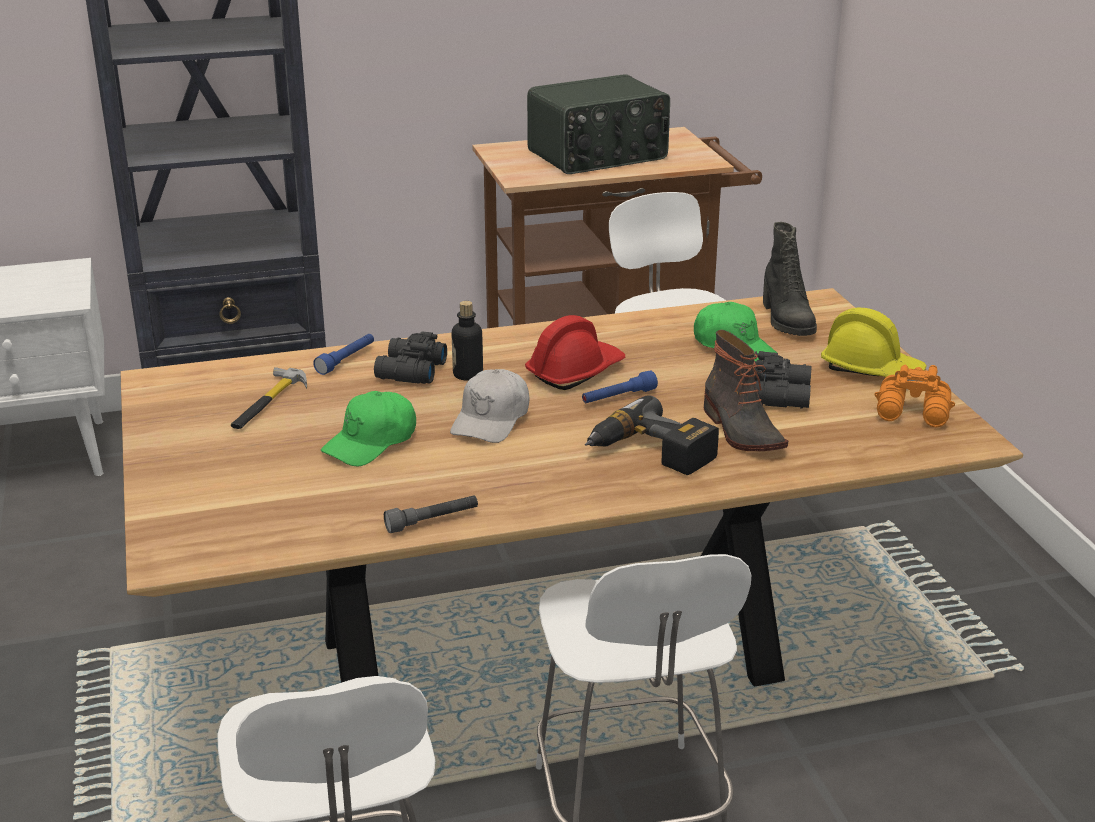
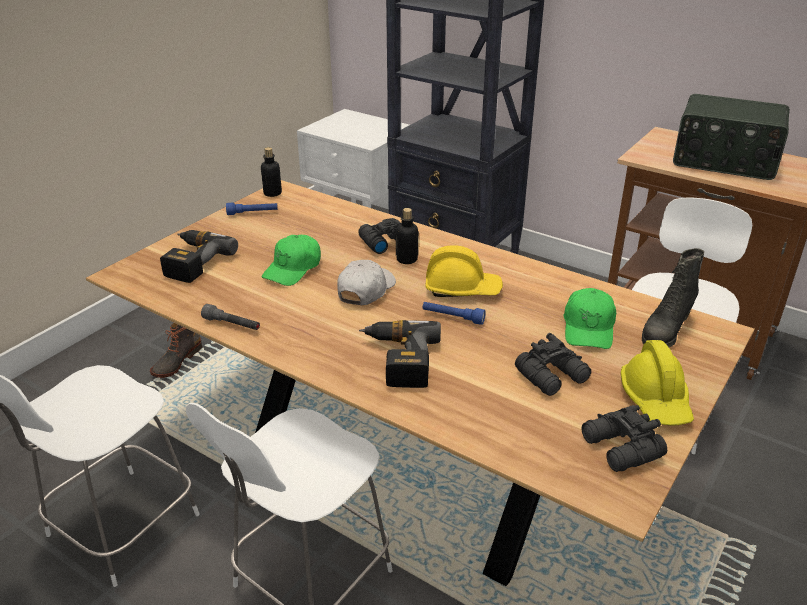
camera: 50 degrees right, 5 degrees up
hammer [231,367,307,429] -> none
blue flashlight [313,334,374,375] -> blue flashlight moved to [226,202,278,215]
green cap [321,391,416,467] -> green cap turned 60 degrees counterclockwise [262,235,321,286]
white cap [450,369,530,443] -> white cap turned 135 degrees clockwise [337,260,396,305]
red hard hat [525,315,625,390] -> yellow hard hat [425,245,503,297]
boot [704,330,788,451] -> boot moved to [150,323,202,378]
orange binoculars [874,365,955,427] -> black binoculars [582,405,667,472]
none -> power drill [160,230,238,283]
none -> bottle [261,147,282,197]

